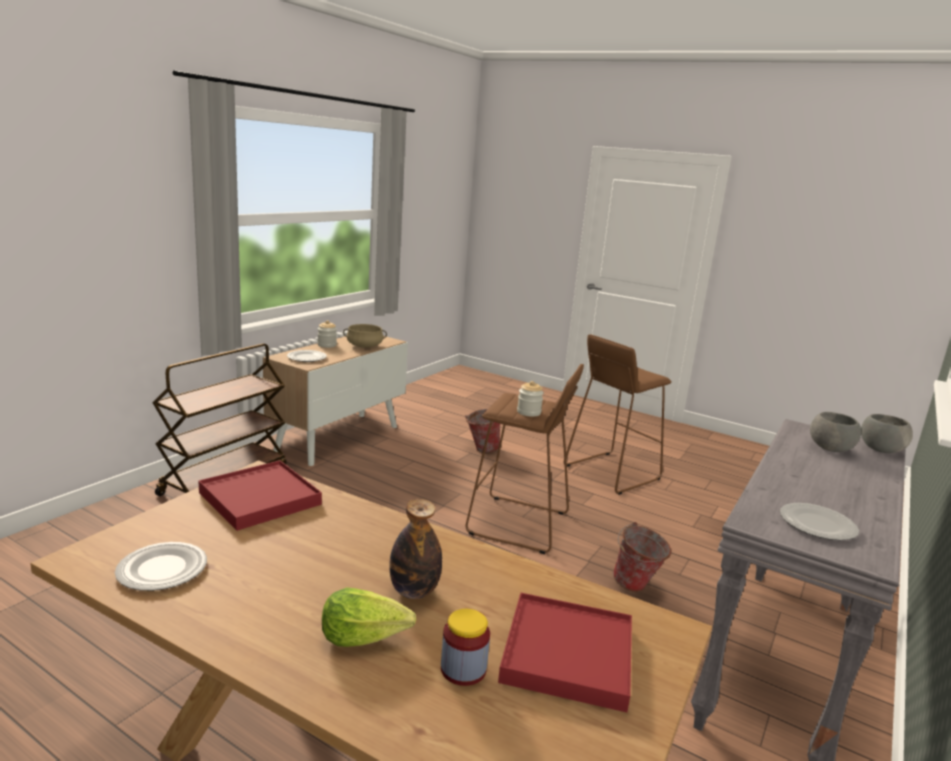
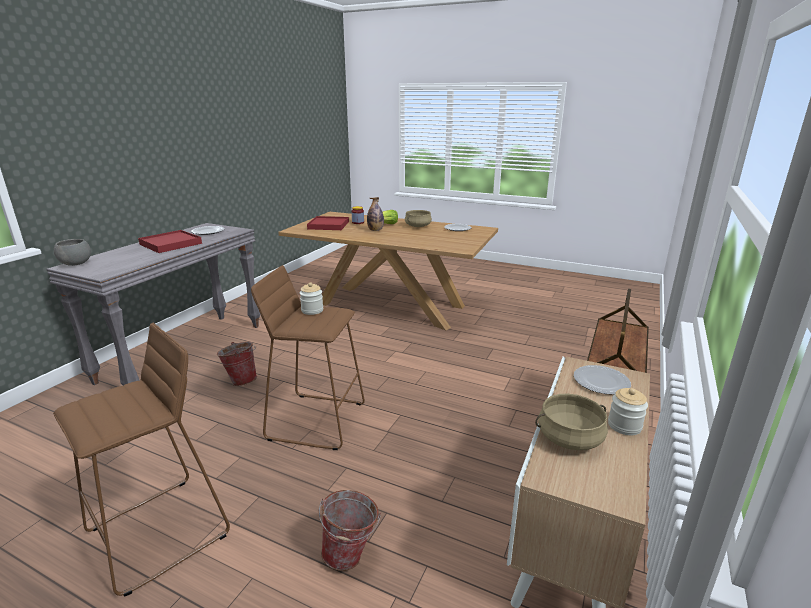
camera: 175 degrees right, 5 degrees up
red tray [198,460,322,531] -> red tray moved to [138,230,202,253]
grey bowl [810,412,861,452] -> none
none -> beige cooking pot [405,210,432,227]

